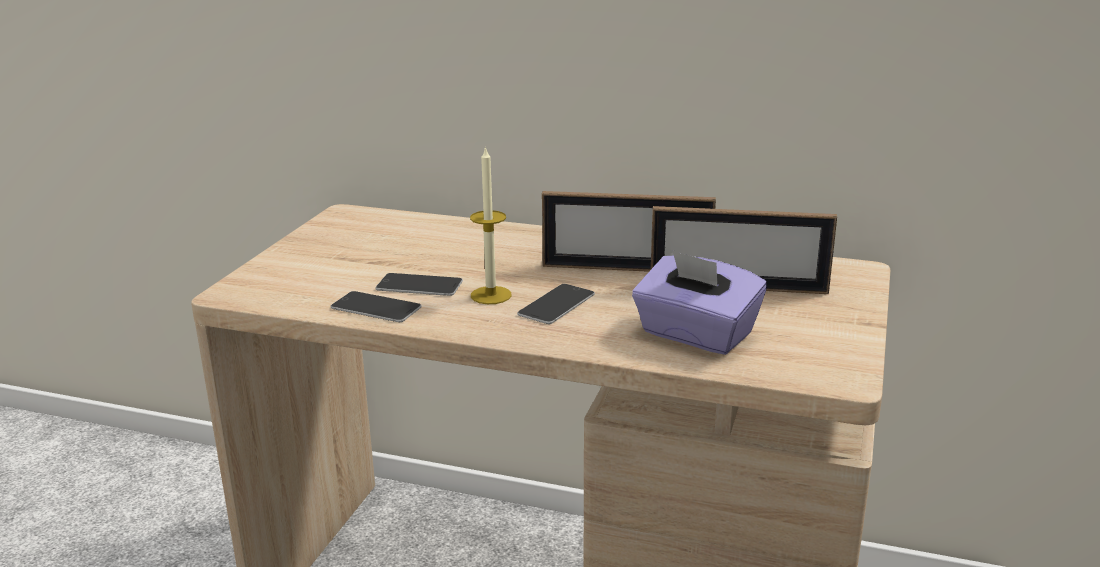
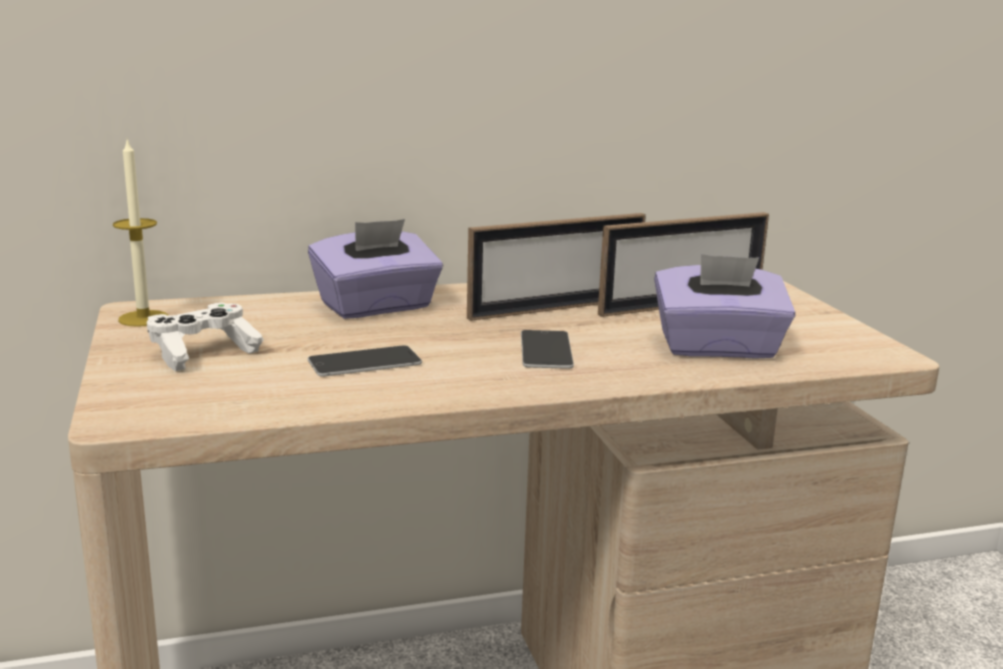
camera: 35 degrees left, 5 degrees down
phone [331,291,422,322] -> none
candle [470,146,512,304] -> candle moved to [113,139,168,327]
none -> white game controller [147,302,264,371]
none -> purple tissue box [308,219,443,319]

